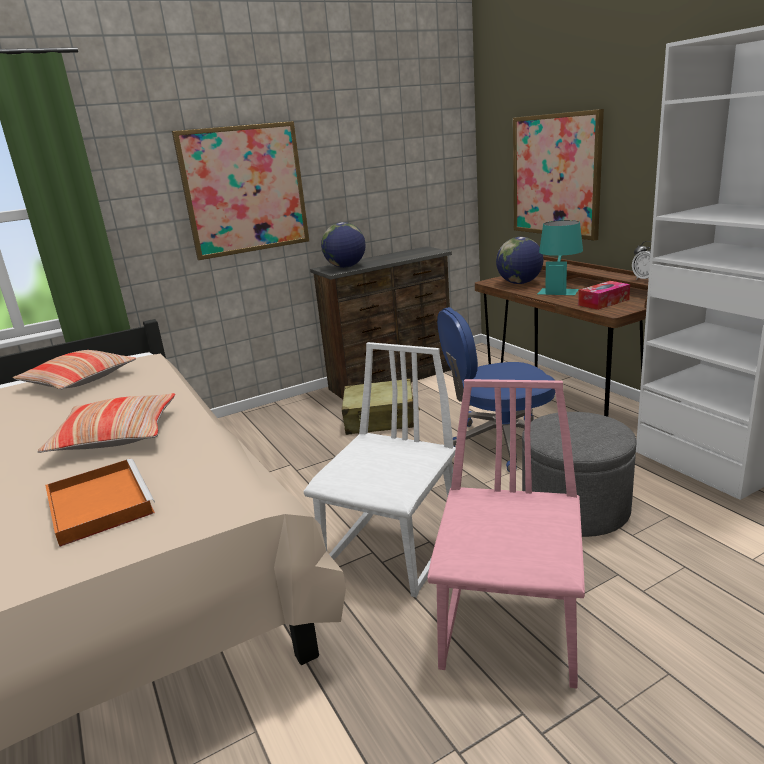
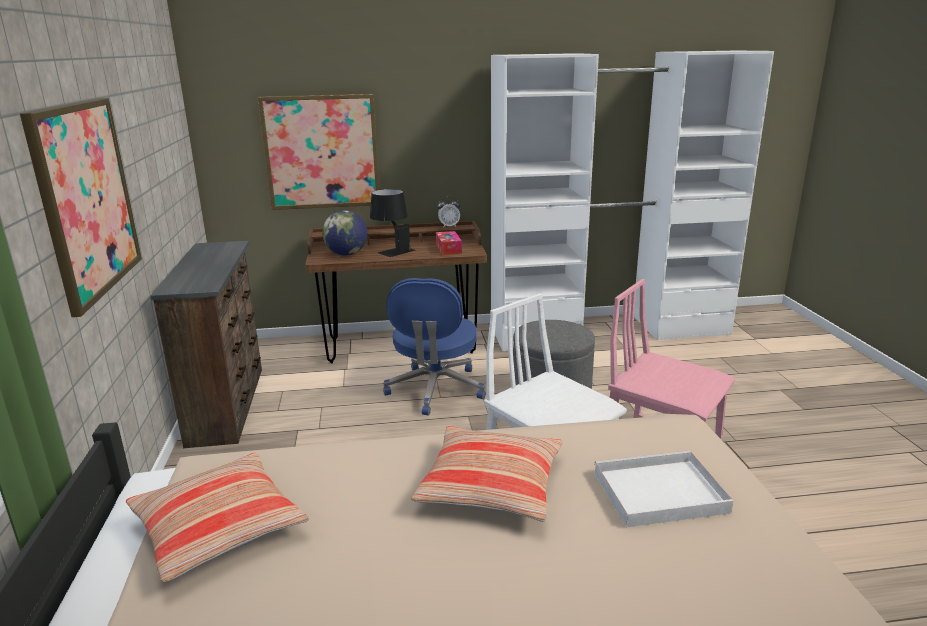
camera: 70 degrees left, 0 degrees up
orange tray [45,459,155,547] -> white tray [594,450,733,528]
globe [321,222,366,268] -> none
beige suitcase [342,379,420,435] -> none
turquoise table lamp [538,220,583,295] -> black table lamp [370,189,416,257]

